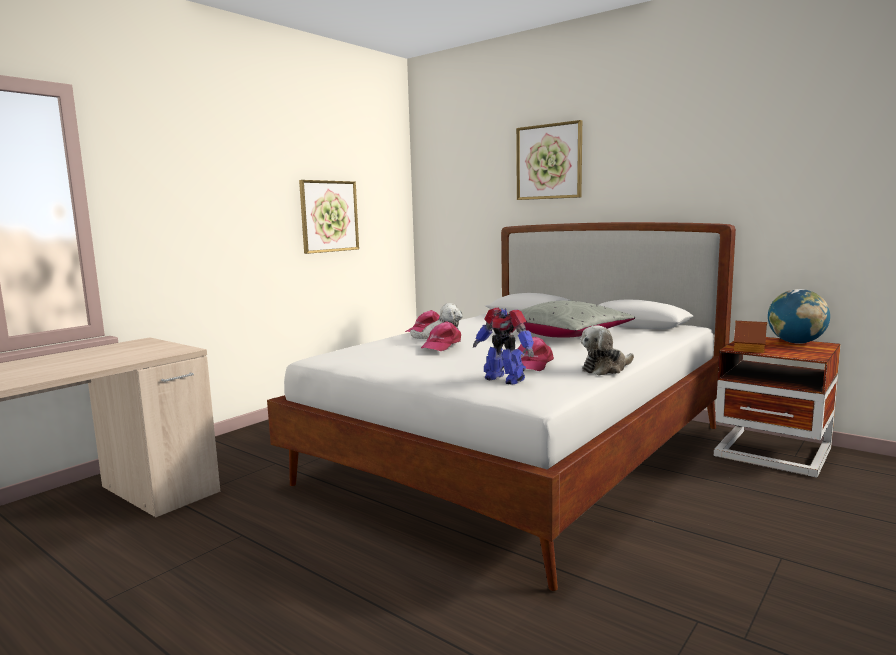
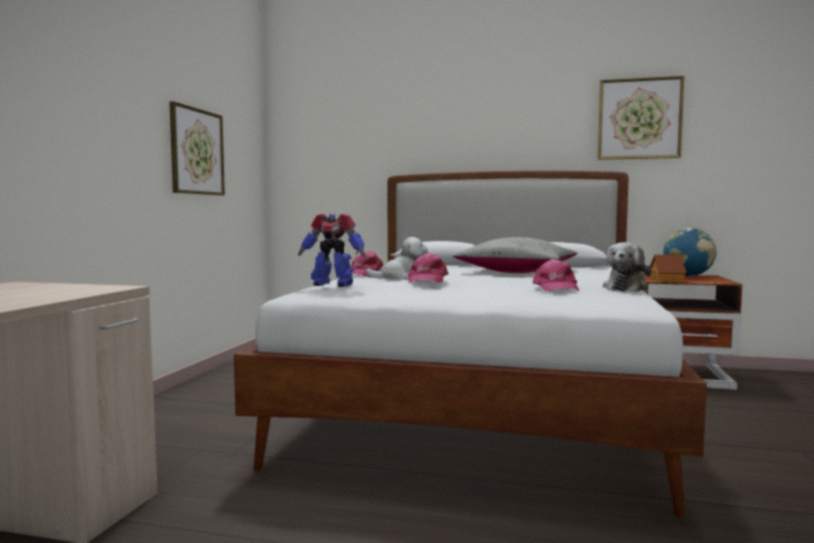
camera: 25 degrees left, 5 degrees down
toy robot [473,308,534,385] -> toy robot moved to [298,213,366,287]
picture [516,120,582,200] -> picture moved to [598,76,684,160]

